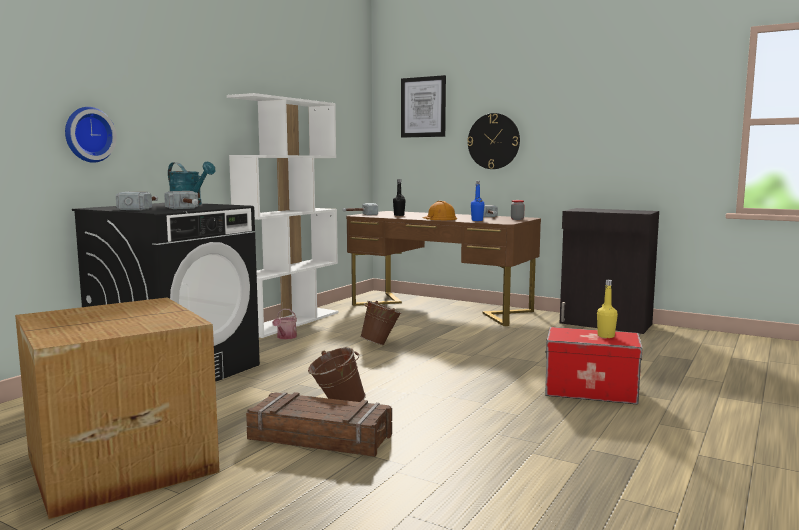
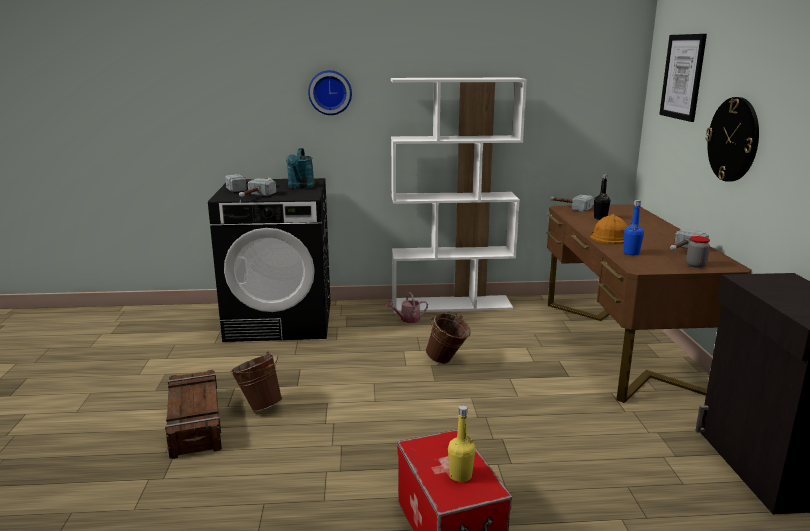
camera: 55 degrees right, 10 degrees up
cardboard box [15,298,220,519] -> none
wall clock [65,107,117,163] -> wall clock moved to [308,70,352,115]

